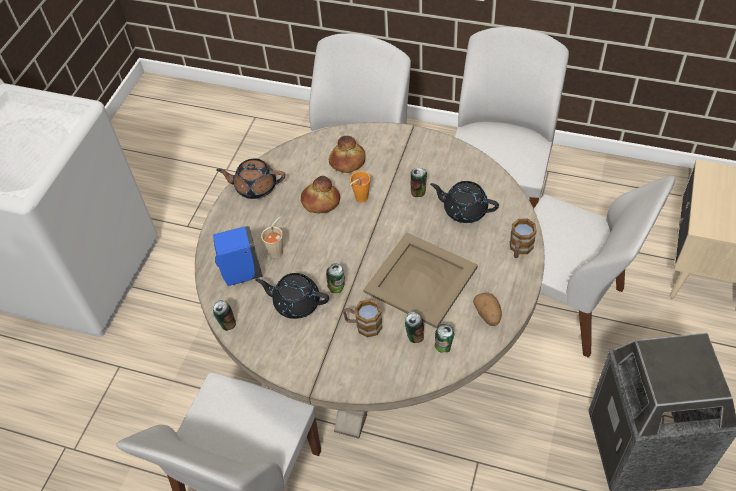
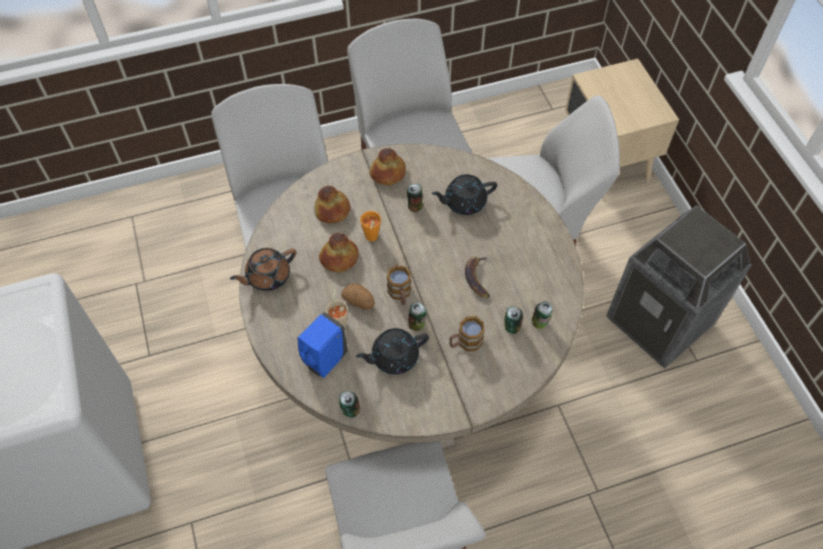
camera: 40 degrees left, 5 degrees up
beige tray [363,232,478,328] -> banana [465,257,490,298]
potato [473,293,502,326] -> potato moved to [341,283,375,310]
mug [509,219,537,258] -> mug moved to [387,265,411,305]
none -> bread [370,148,406,185]

